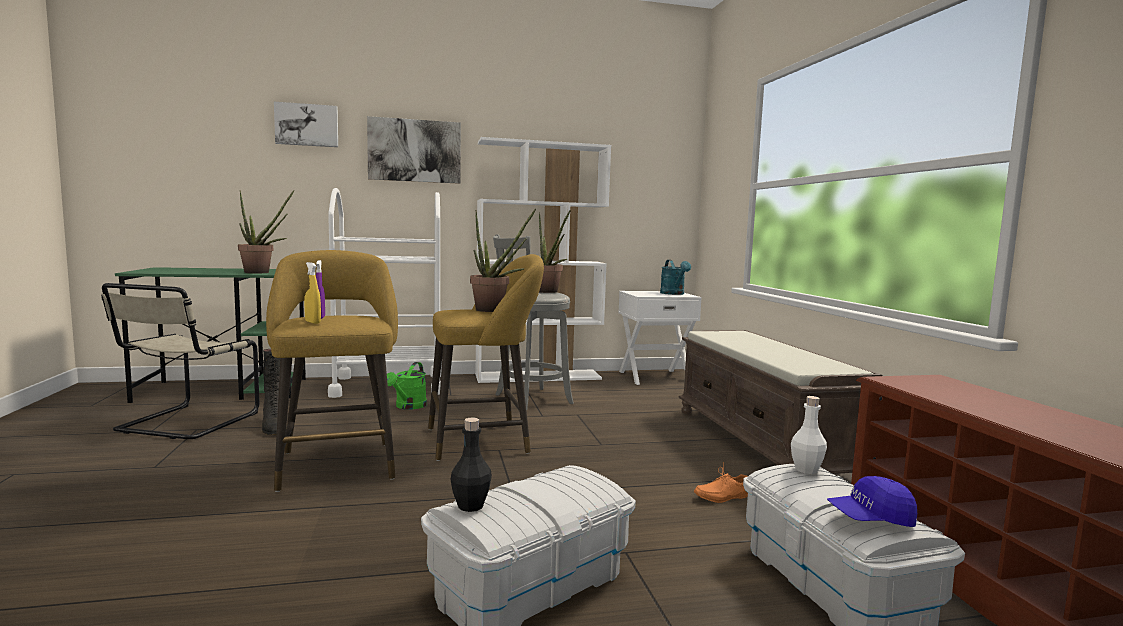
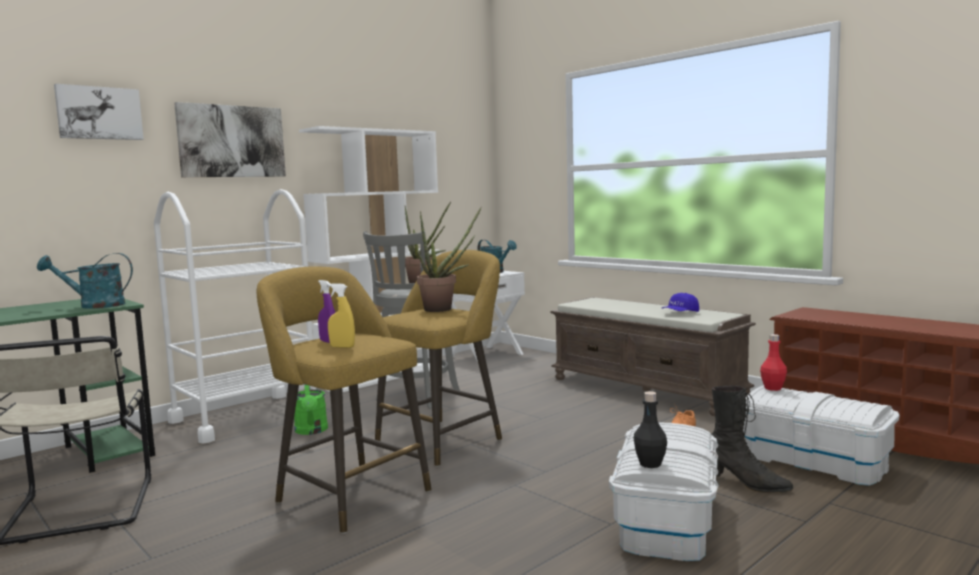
camera: 30 degrees left, 0 degrees up
potted plant [238,190,295,274] -> turquoise watering can [37,253,133,309]
black boot [261,349,280,435] -> black boot moved to [711,386,793,493]
white bottle [791,396,827,474] -> red bottle [760,334,787,391]
blue cap [827,476,917,527] -> blue cap moved to [662,293,699,312]

